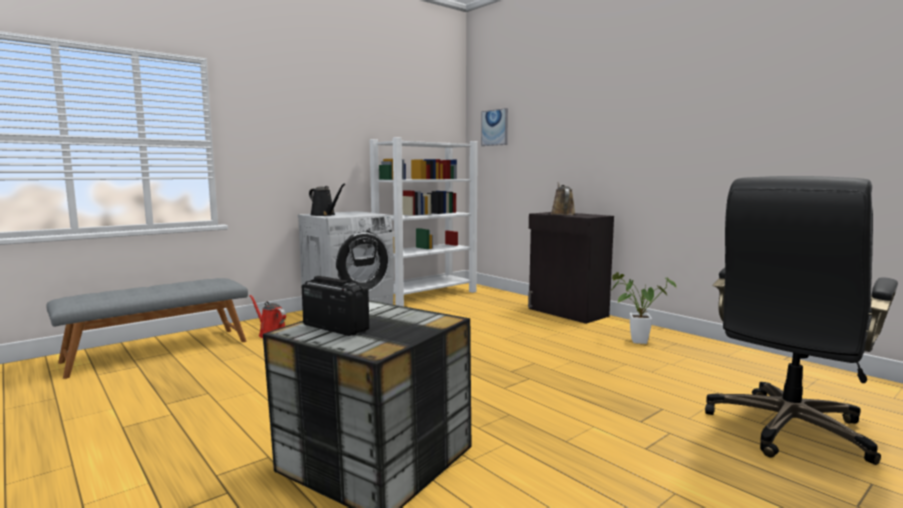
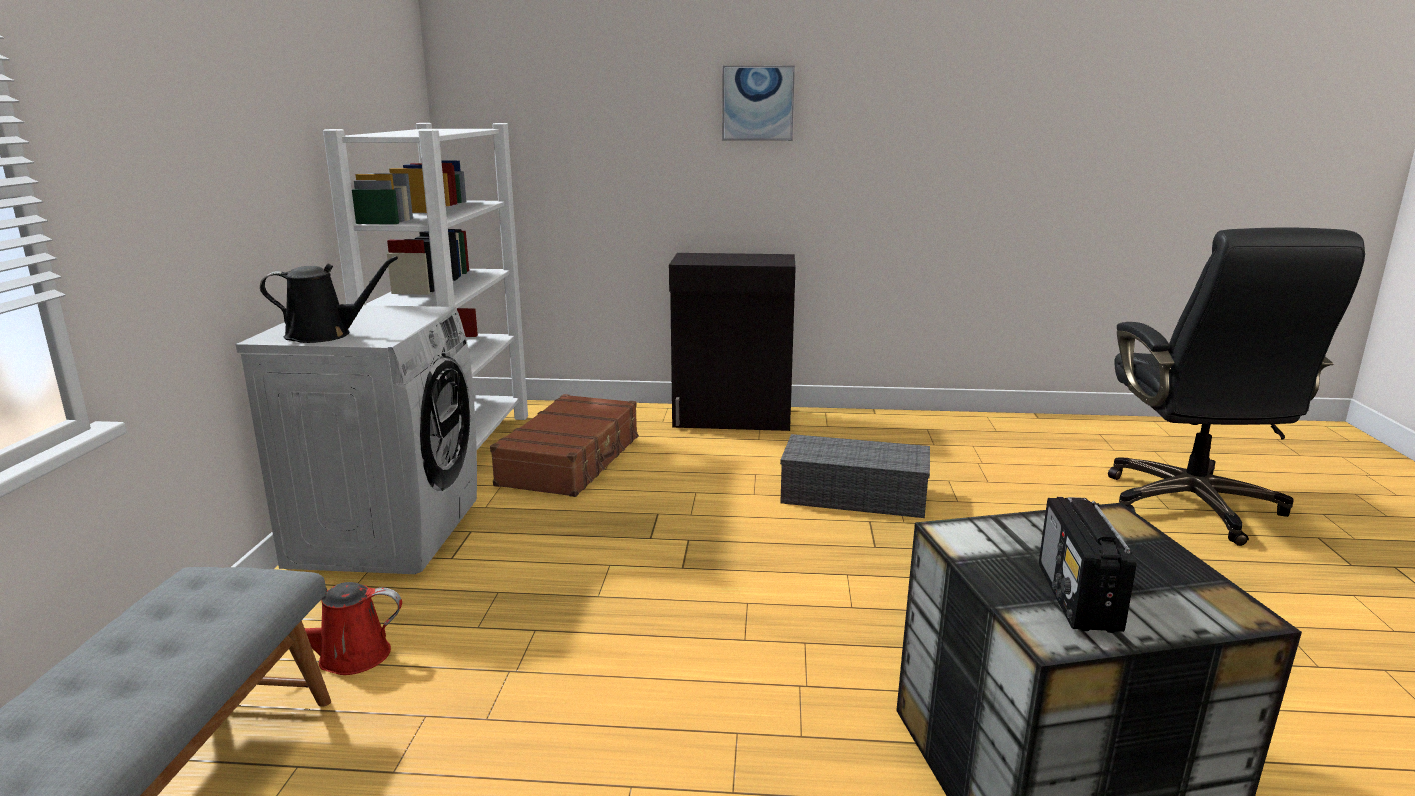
camera: 45 degrees left, 10 degrees up
radio [302,276,369,336] -> radio turned 75 degrees counterclockwise [1039,497,1137,633]
picture [481,108,508,146] -> picture moved to [722,66,795,141]
brown watering can [551,182,575,215] -> none
potted plant [612,272,676,344] -> none
none -> brown suitcase [490,394,639,497]
none -> grey storage box [780,434,930,518]

